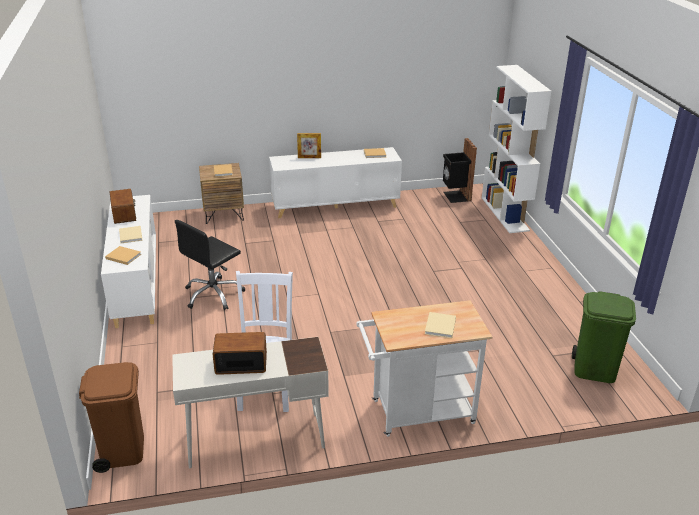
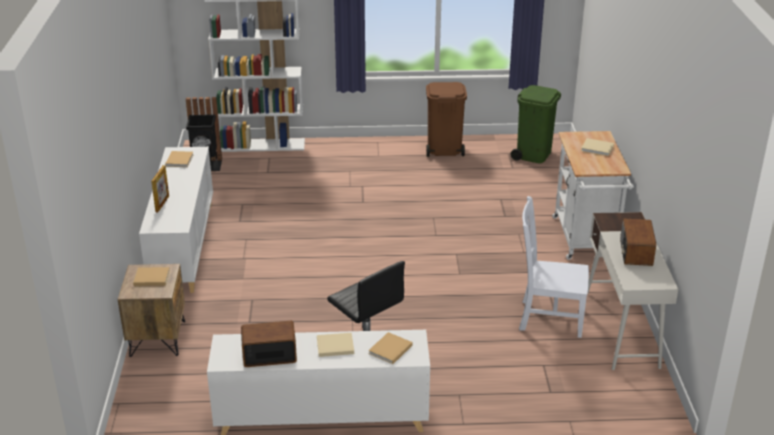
camera: 80 degrees left, 0 degrees up
brown trash can [79,362,144,473] -> brown trash can moved to [426,82,467,157]

